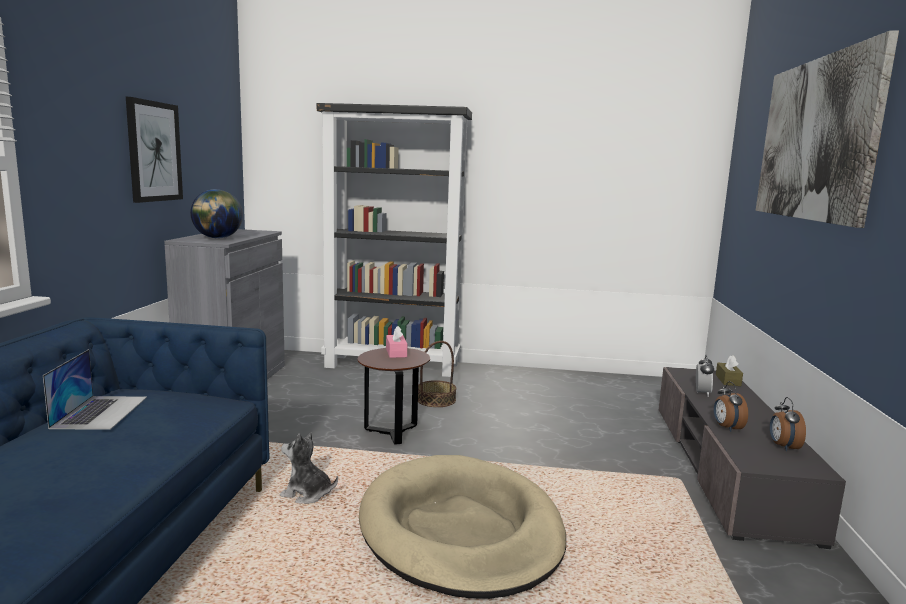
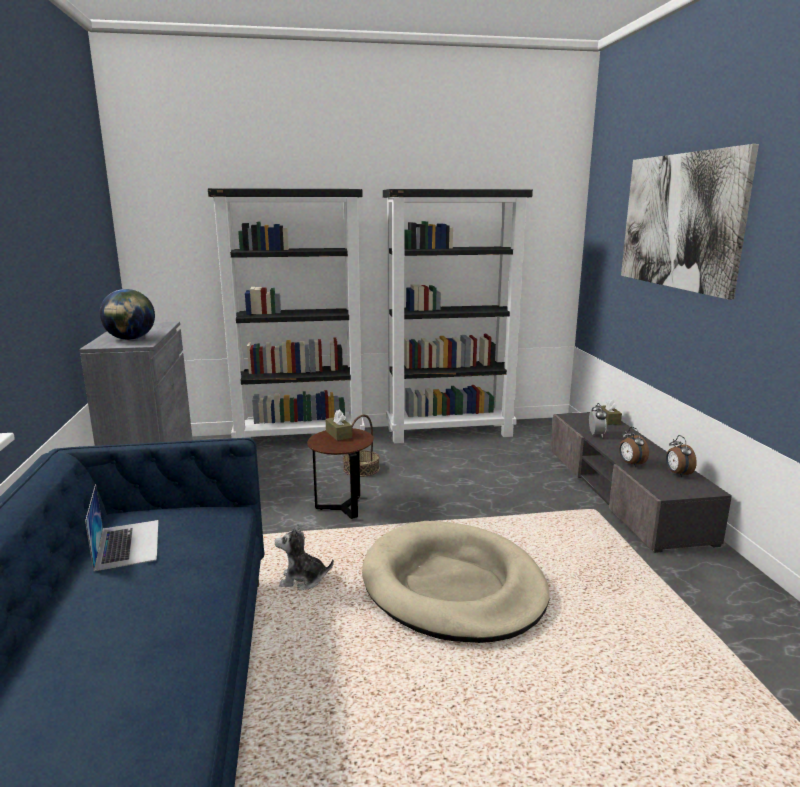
camera: 15 degrees left, 5 degrees up
picture [126,97,183,203] -> none
pink tissue box [386,326,407,358] -> brown tissue box [326,410,352,441]
none -> black bookcase [383,189,533,444]

